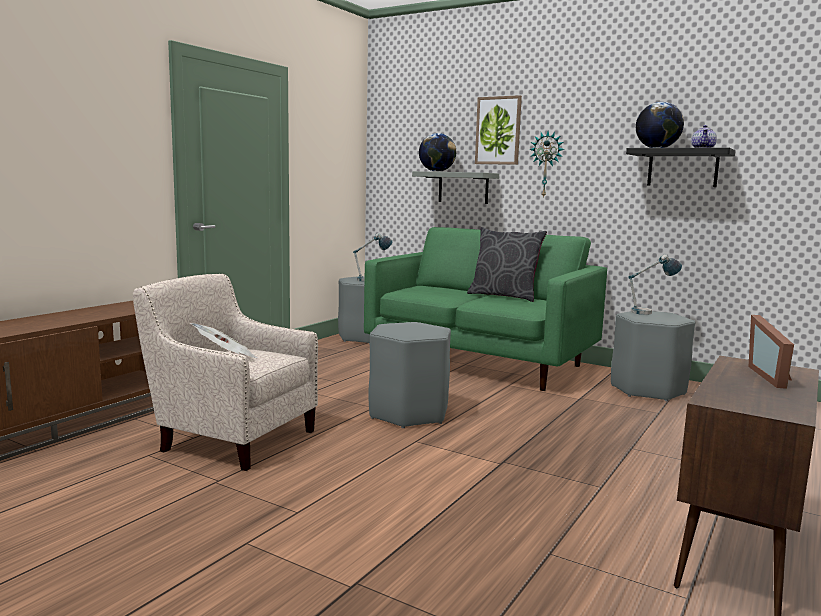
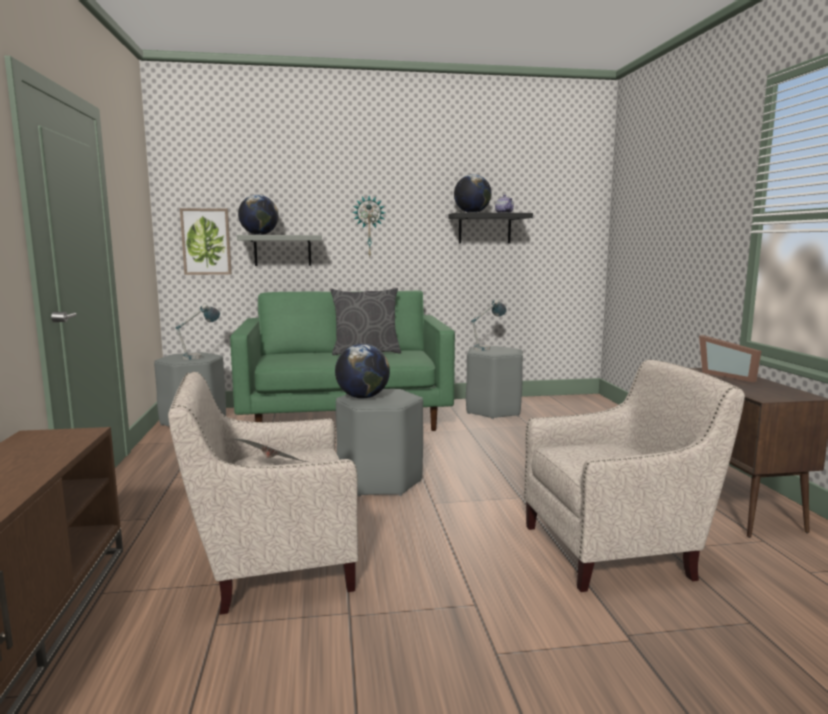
camera: 40 degrees left, 0 degrees up
picture [475,95,522,165] -> picture moved to [180,208,232,275]
none -> globe [335,344,390,398]
none -> beige armchair [524,359,745,592]

